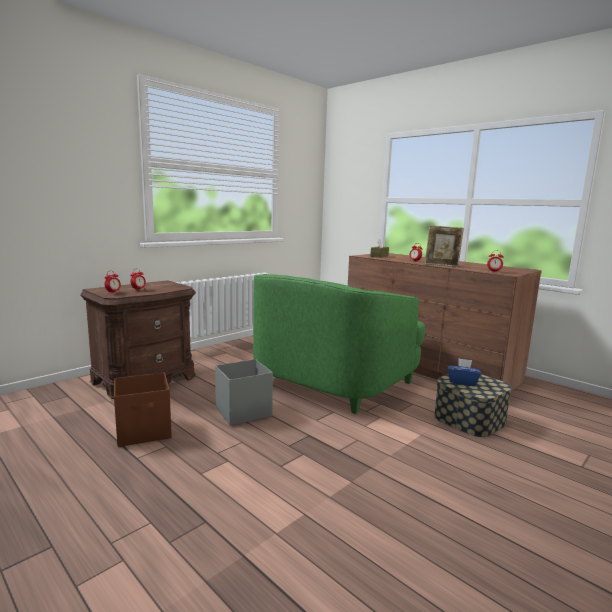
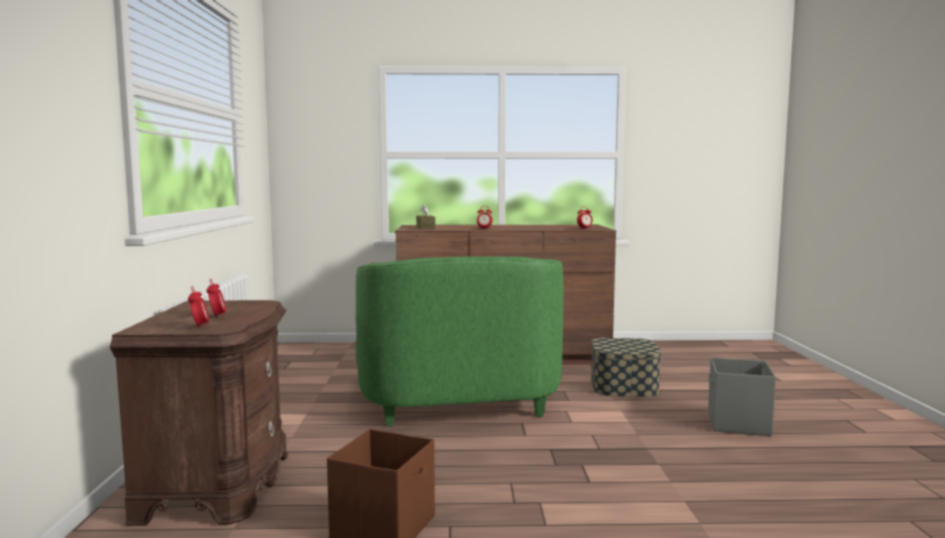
camera: 45 degrees left, 5 degrees down
grey storage box [215,359,273,426] -> grey storage box moved to [708,357,776,436]
picture frame [425,225,464,267] -> none
blue tissue box [448,358,481,386] -> none

